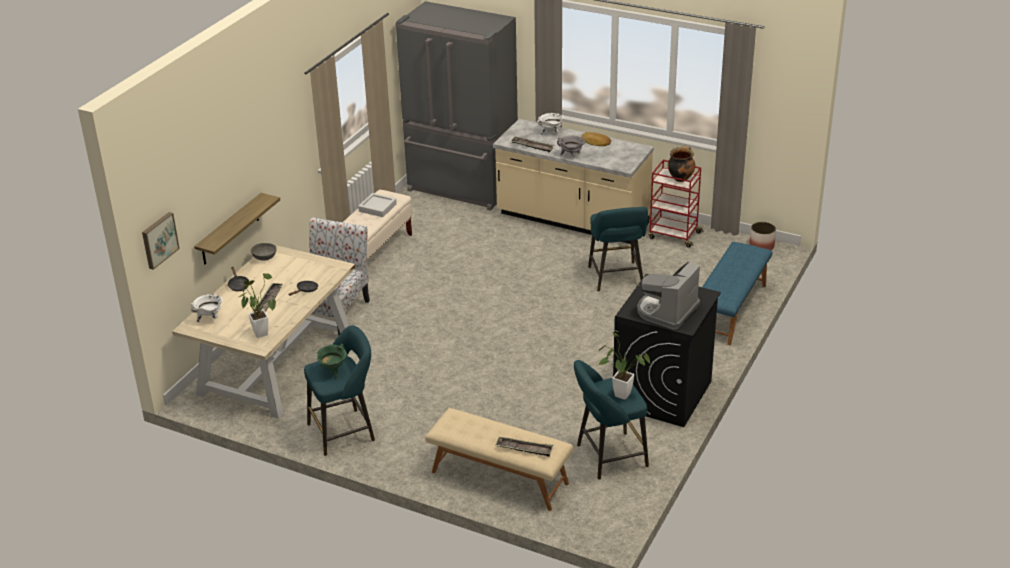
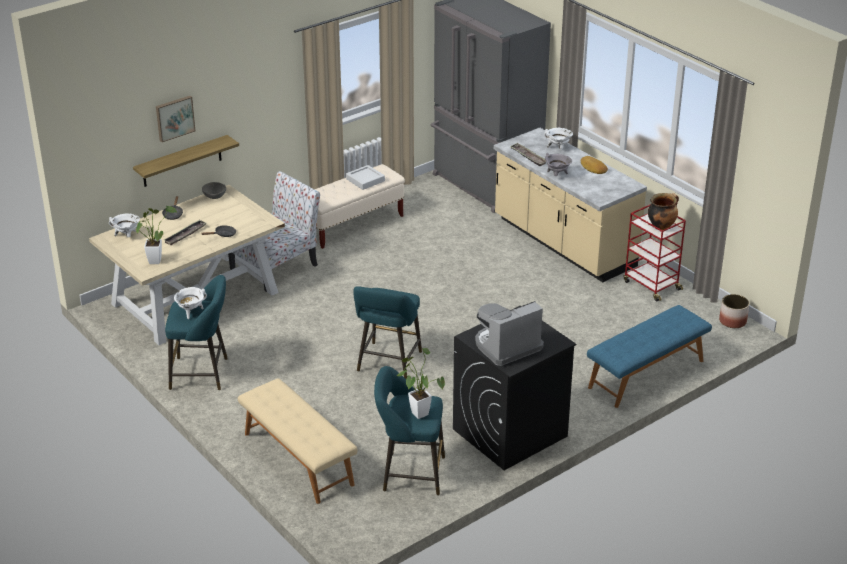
camera: 25 degrees right, 0 degrees up
picture [142,212,180,270] -> picture moved to [156,96,195,142]
green cooking pot [317,344,347,378] -> white cooking pot [174,287,207,319]
tray [495,437,553,457] -> none
turquoise stool [588,207,648,292] -> turquoise stool moved to [353,286,422,379]

